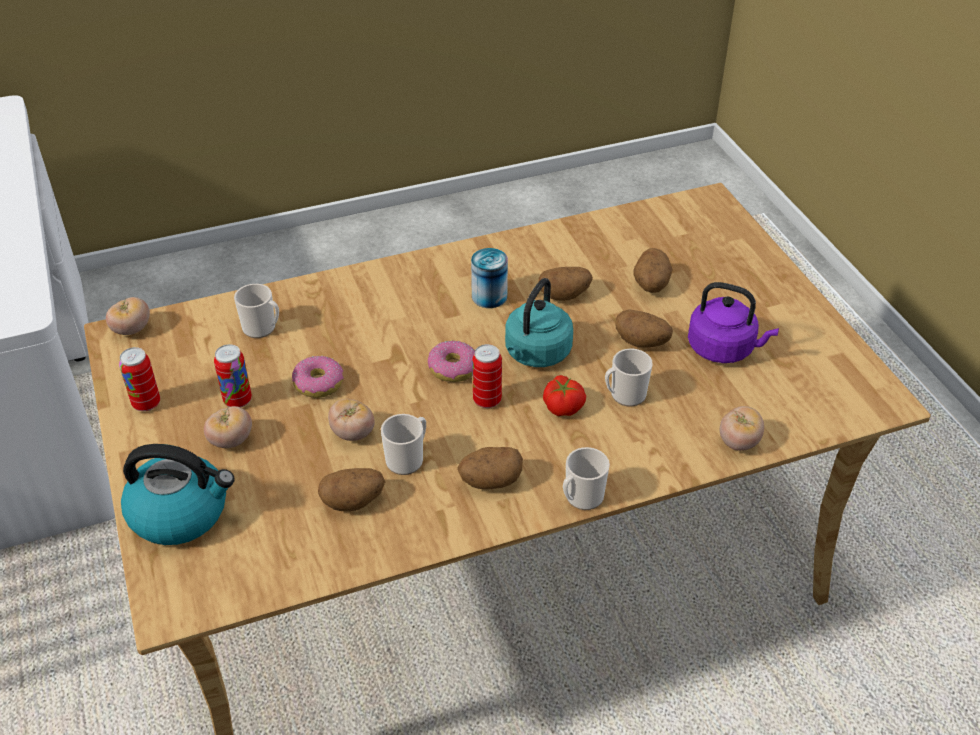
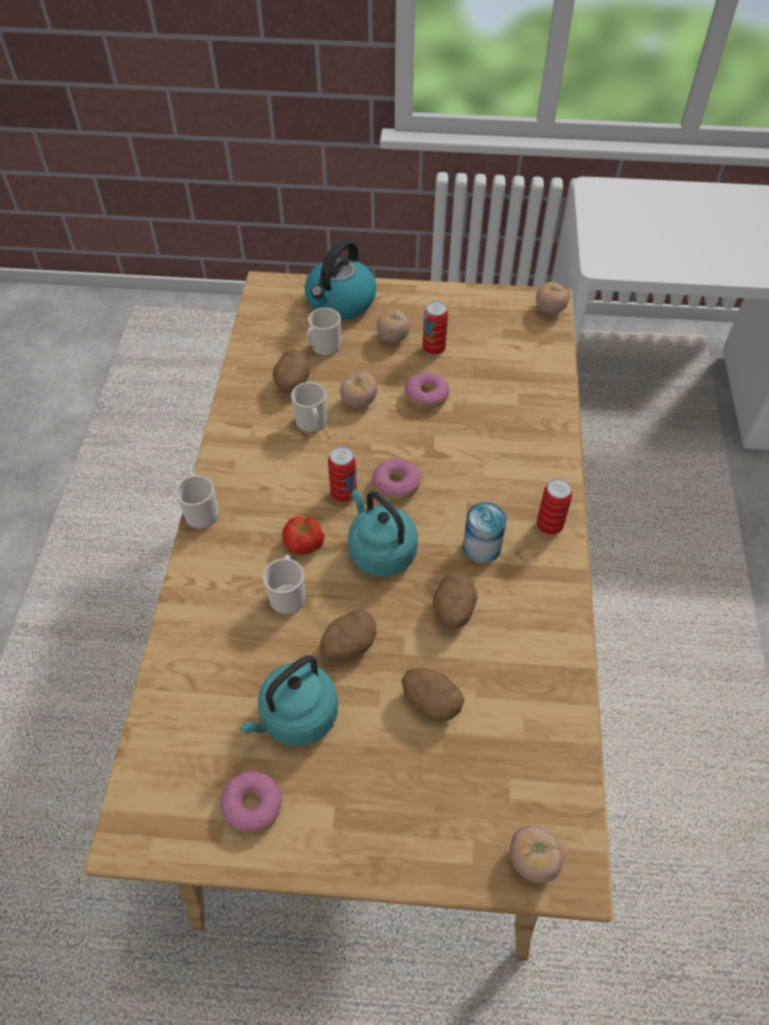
camera: 115 degrees right, 10 degrees up
can [119,347,160,411] -> can moved to [537,479,572,535]
mug [234,284,279,338] -> mug moved to [306,308,341,356]
potato [457,447,523,489] -> none
purple kettle [688,282,779,363] -> turquoise kettle [240,655,338,746]
tomato [720,406,764,451] -> tomato moved to [510,826,563,883]
none -> donut [220,771,282,834]

